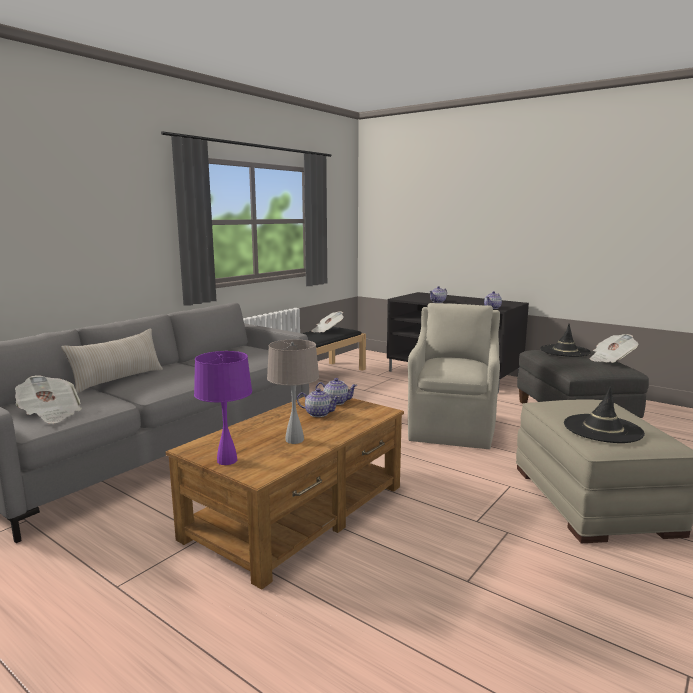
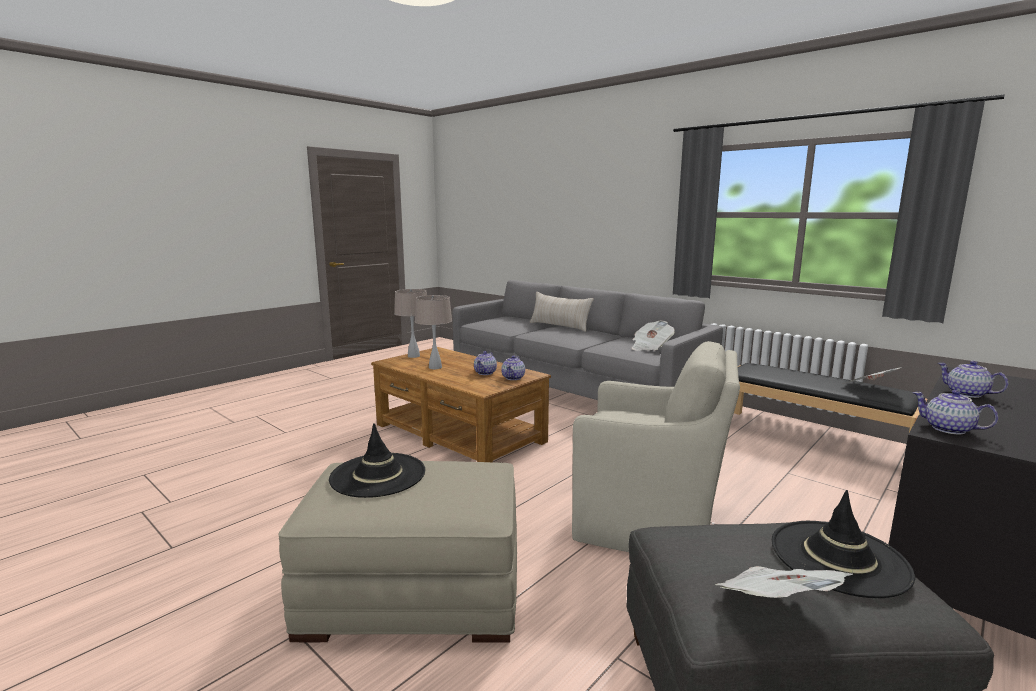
camera: 95 degrees right, 0 degrees up
newspaper [15,375,82,424] -> newspaper moved to [632,320,675,351]
purple table lamp [194,351,252,465] -> beige table lamp [394,289,427,358]

